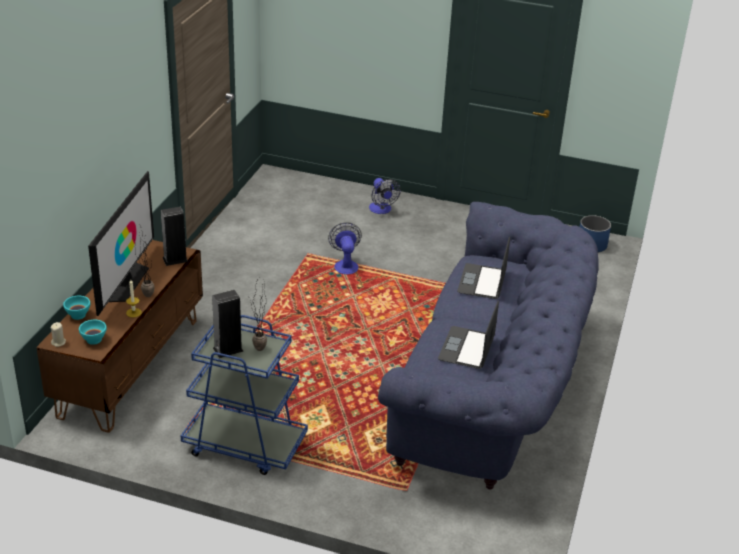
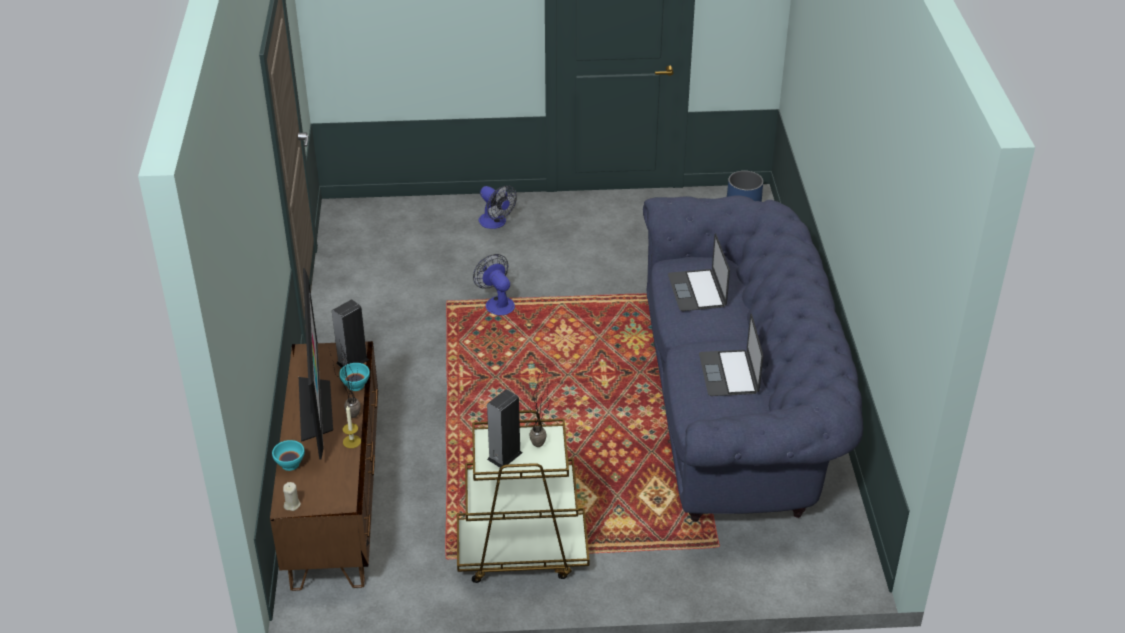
camera: 20 degrees left, 5 degrees up
turquoise bowl [79,320,107,345] -> turquoise bowl moved to [339,363,370,391]
blue cart [181,315,308,475] -> brown cart [457,410,589,583]

